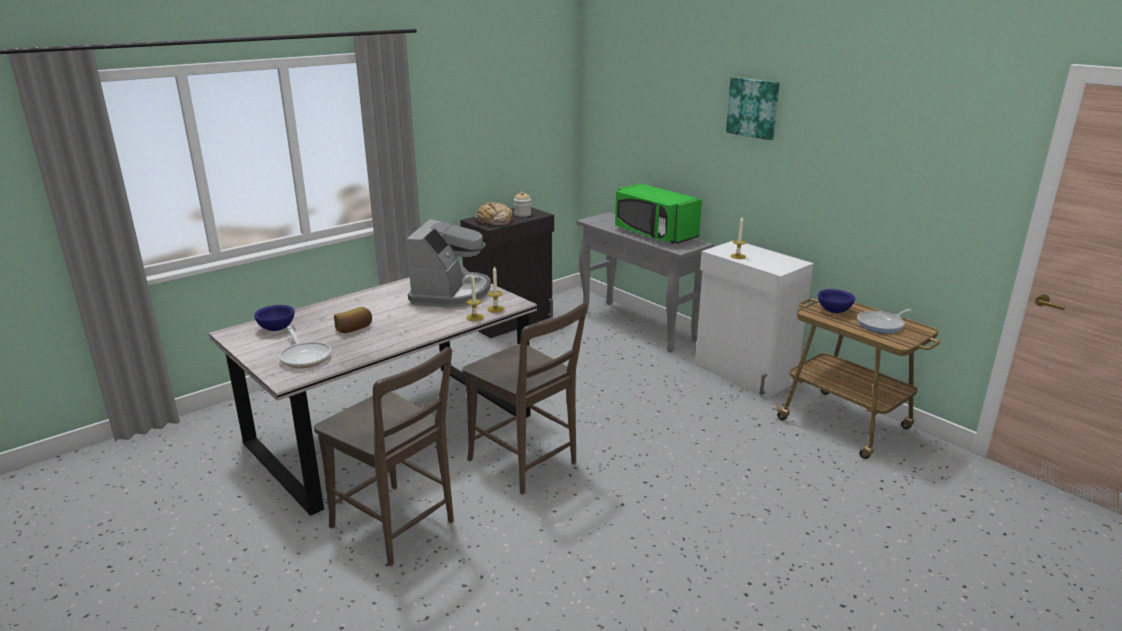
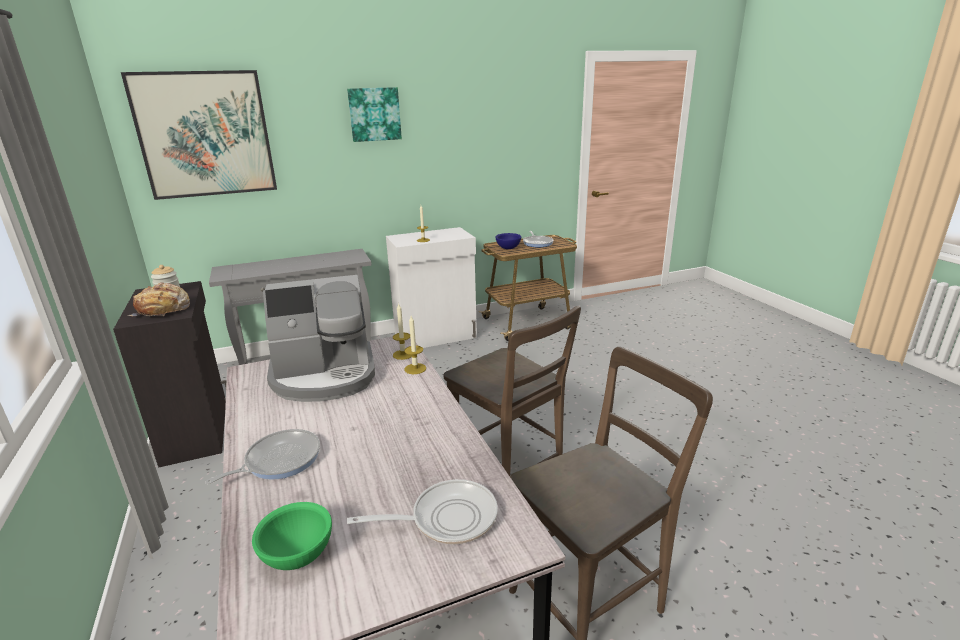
camera: 70 degrees left, 0 degrees up
blue bowl [254,305,294,331] -> green bowl [252,502,332,570]
bread [334,307,372,333] -> none
coffee machine [407,219,491,308] -> coffee machine turned 135 degrees clockwise [263,275,375,402]
brown chair [462,303,587,494] -> brown chair turned 75 degrees clockwise [444,306,581,476]
green microwave [615,183,702,244] -> none
none -> picture [121,70,277,200]
none -> frying pan [206,429,320,484]

